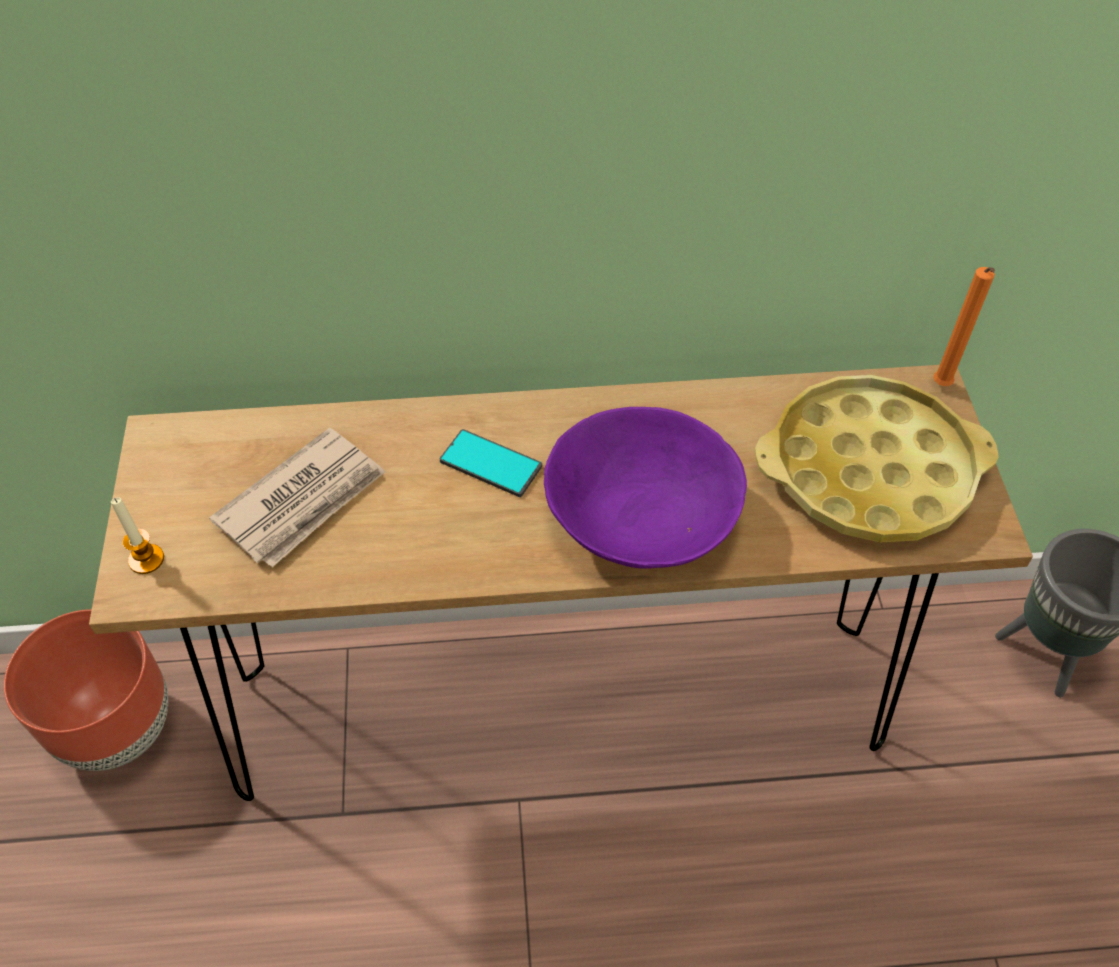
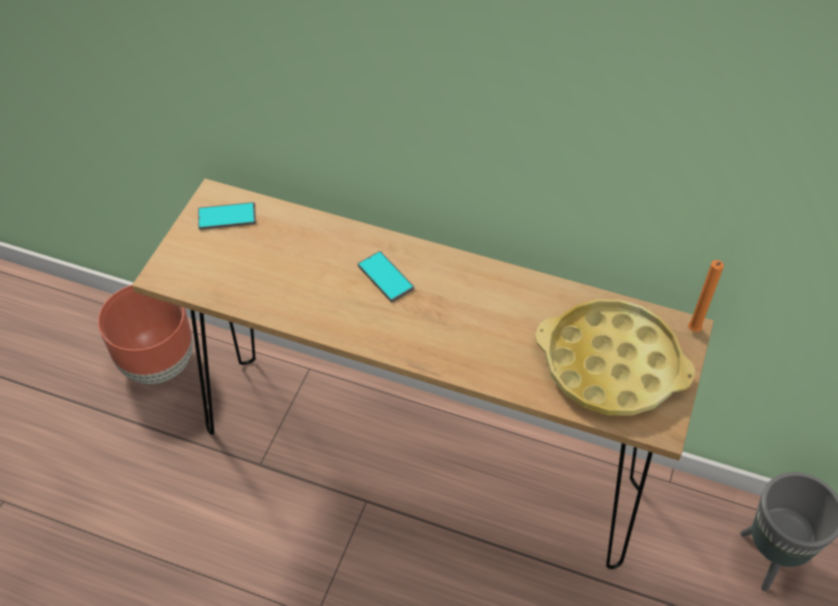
camera: 25 degrees right, 0 degrees up
candle [111,497,164,574] -> none
newspaper [209,428,385,567] -> none
purple bowl [544,407,747,569] -> none
none -> phone [198,202,256,230]

